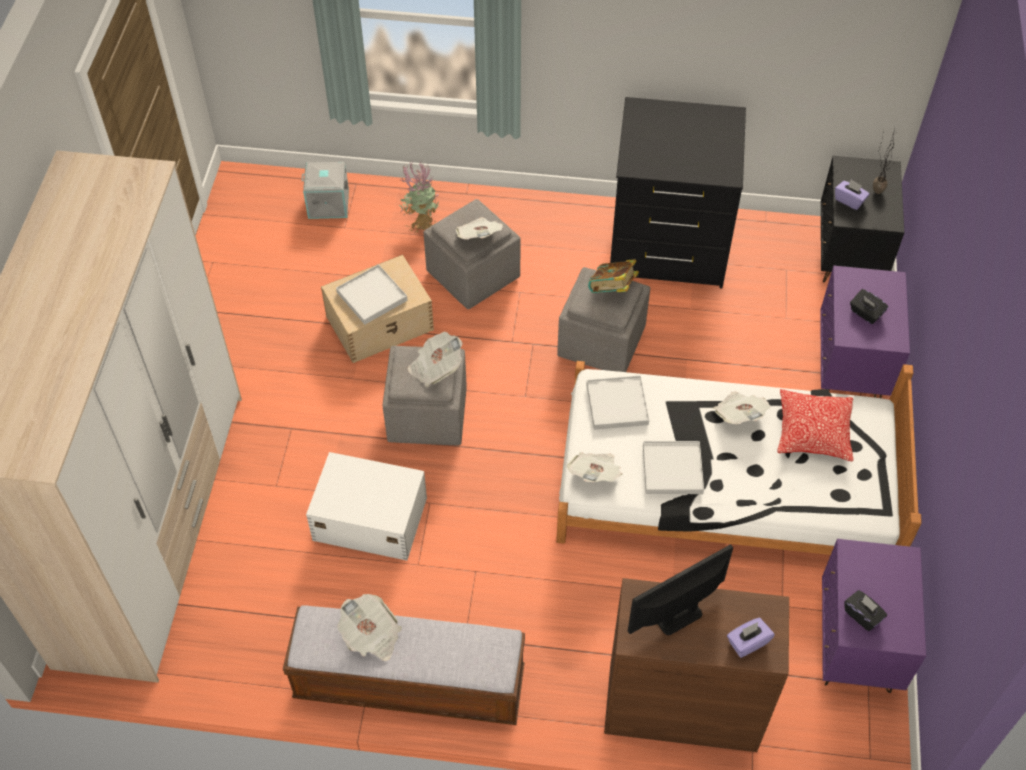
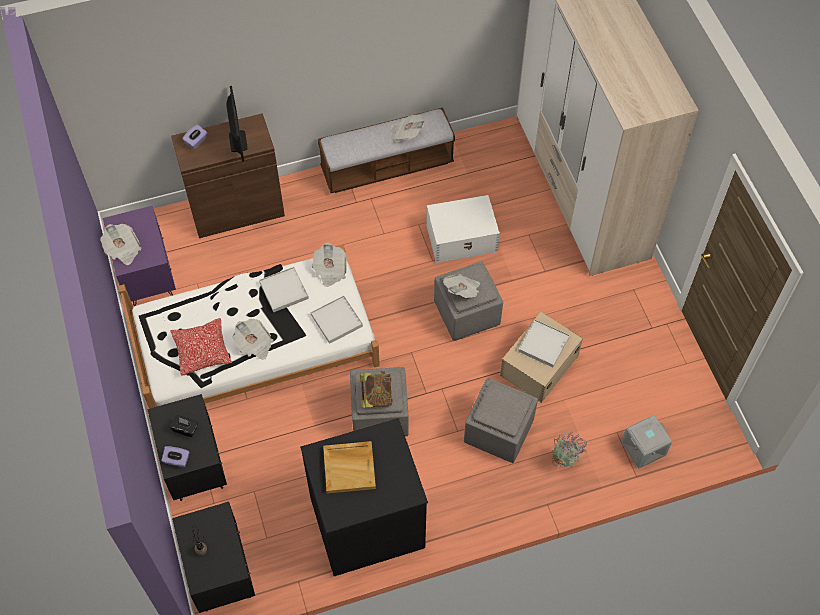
camera: 155 degrees right, 5 degrees up
newspaper [456,217,503,239] -> newspaper moved to [100,224,142,265]
monitor [628,544,733,635] -> monitor turned 45 degrees counterclockwise [226,86,248,162]
purple nightstand [820,265,910,398] -> black nightstand [147,394,227,501]
purple tissue box [835,180,870,210] -> purple tissue box moved to [161,446,189,467]
black tissue box [845,590,887,631] -> none
none -> beige tray [323,441,376,494]

